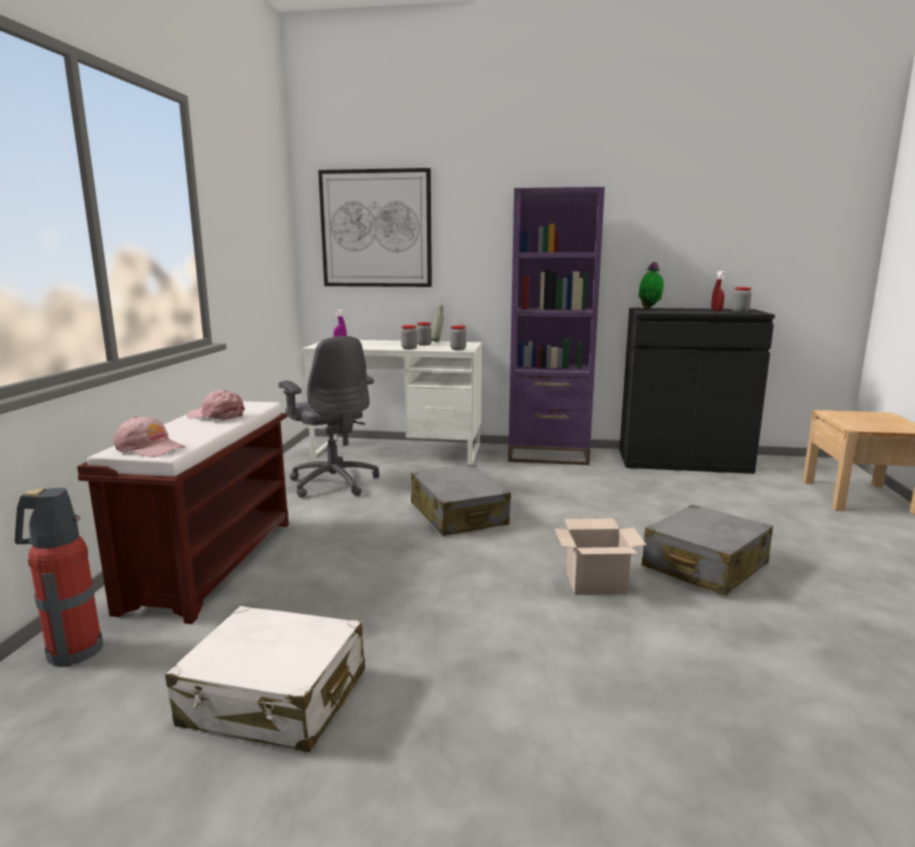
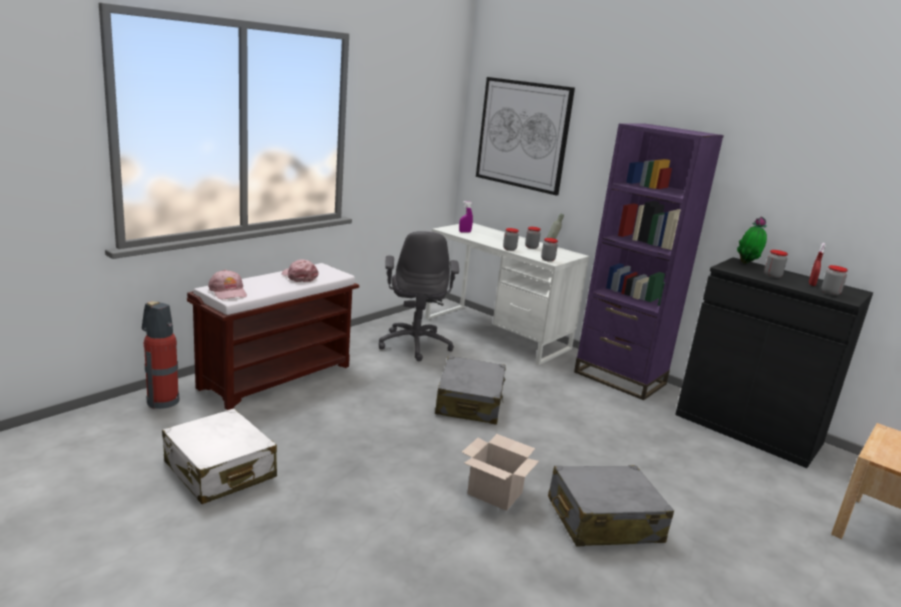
camera: 30 degrees right, 5 degrees up
none -> jar [764,250,788,278]

